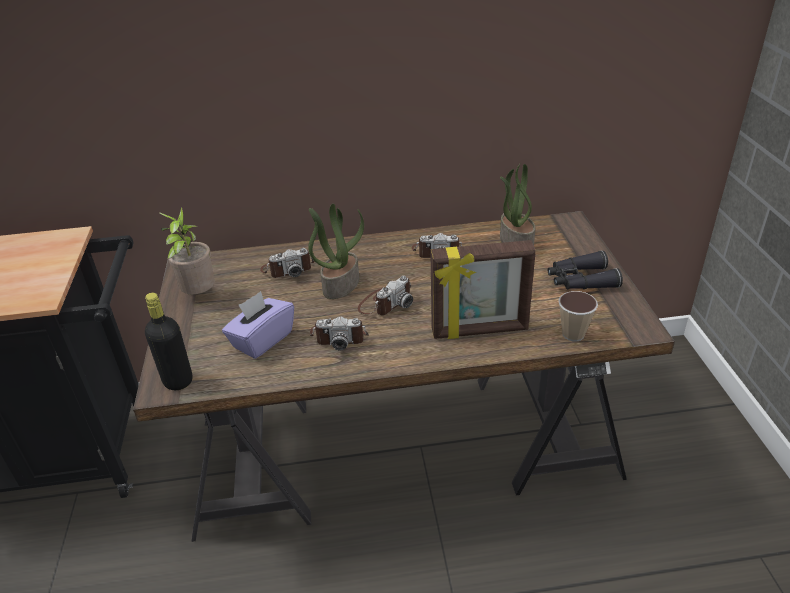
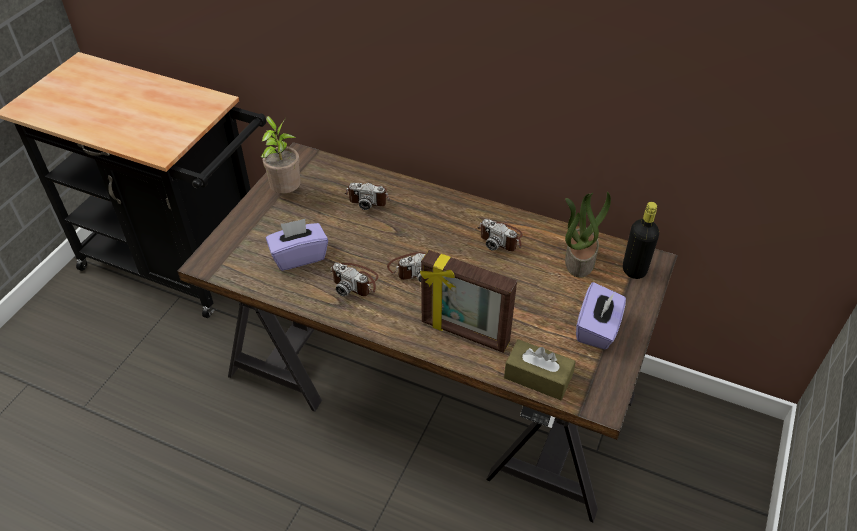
camera: 30 degrees right, 10 degrees up
black bottle [145,293,193,390] -> black bottle moved to [623,202,659,279]
potted plant [308,204,364,299] -> none
black binoculars [548,251,623,290] -> purple tissue box [576,282,626,349]
cup [558,291,598,341] -> brown tissue box [504,339,576,400]

